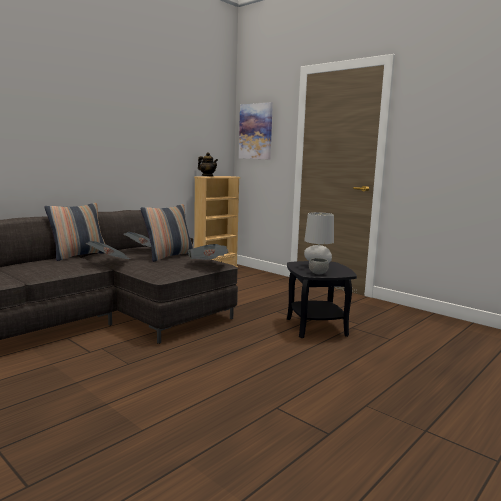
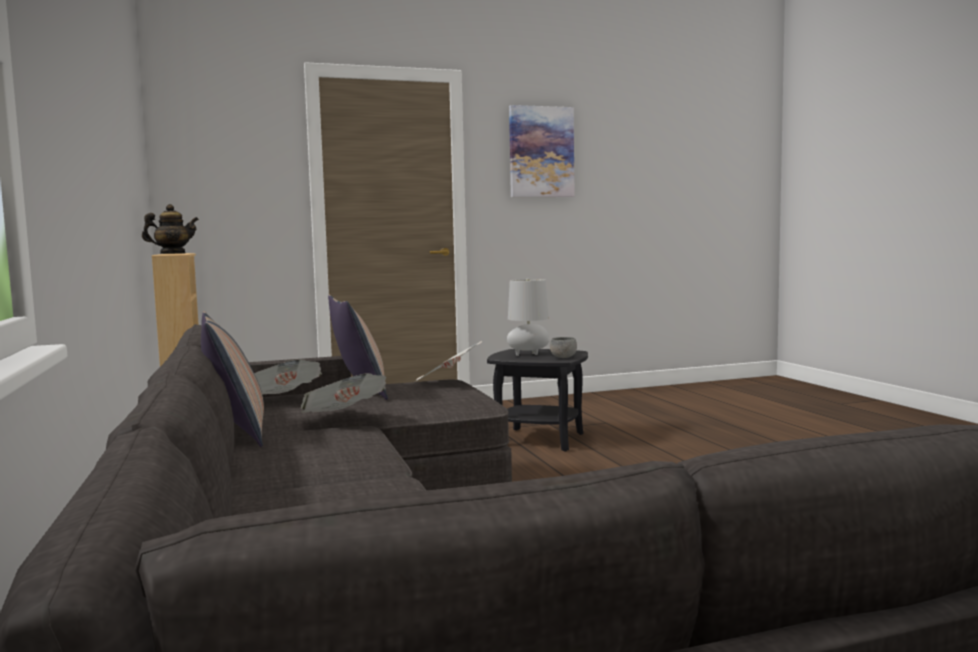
camera: 60 degrees left, 5 degrees down
picture [239,102,273,159] -> picture moved to [509,105,575,197]

